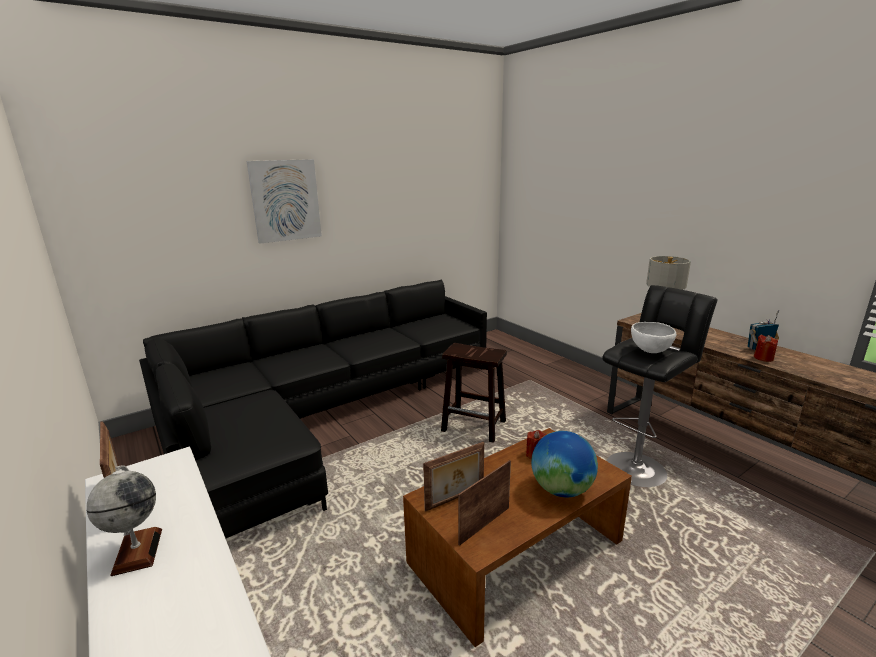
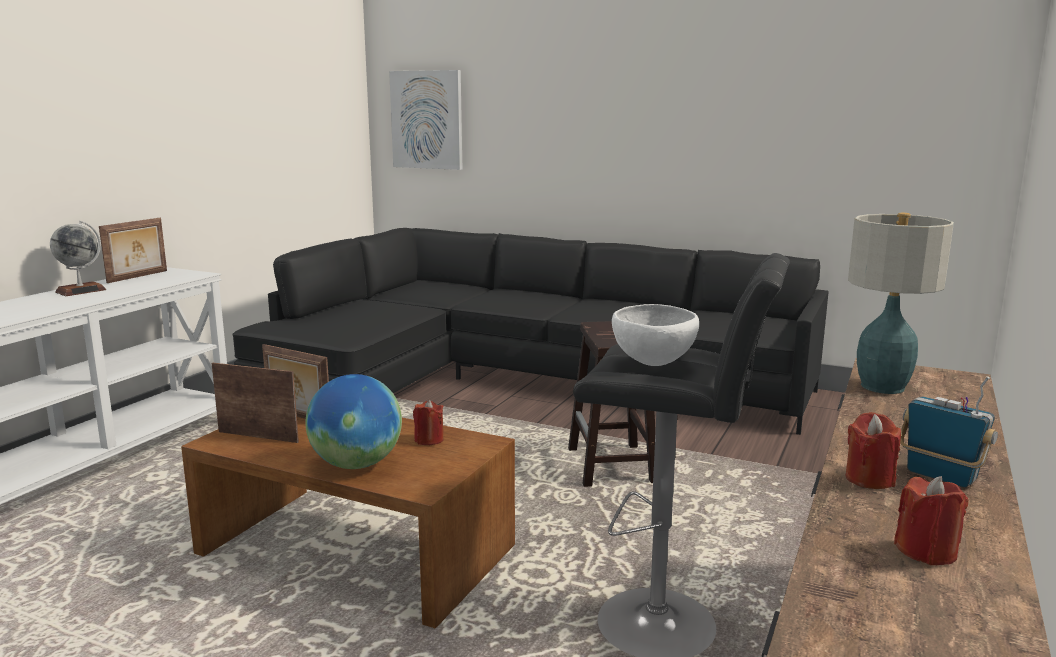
camera: 60 degrees right, 5 degrees down
picture [247,159,322,244] -> picture moved to [389,70,462,170]
none -> red candle [894,476,969,565]

